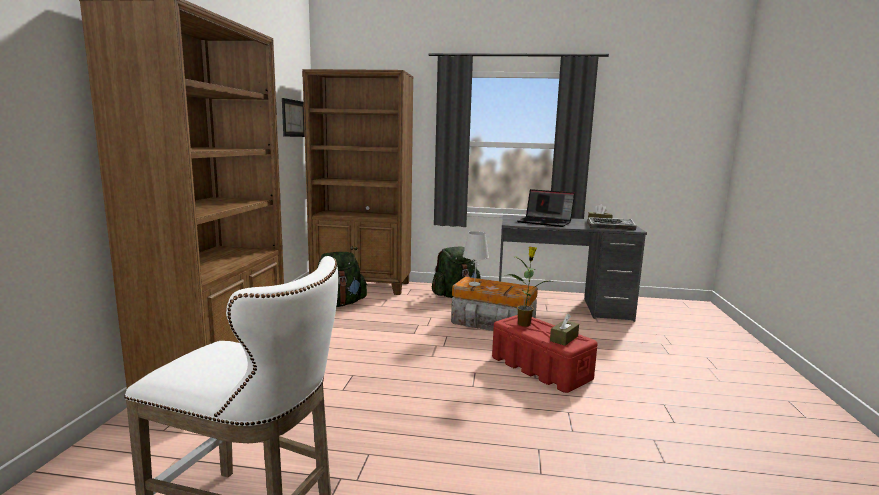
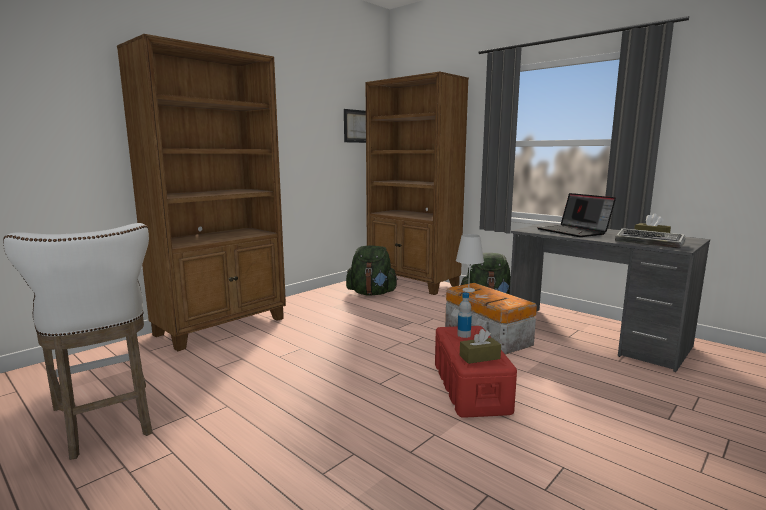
camera: 35 degrees right, 0 degrees up
potted plant [508,246,554,327] -> bottle [457,292,472,338]

